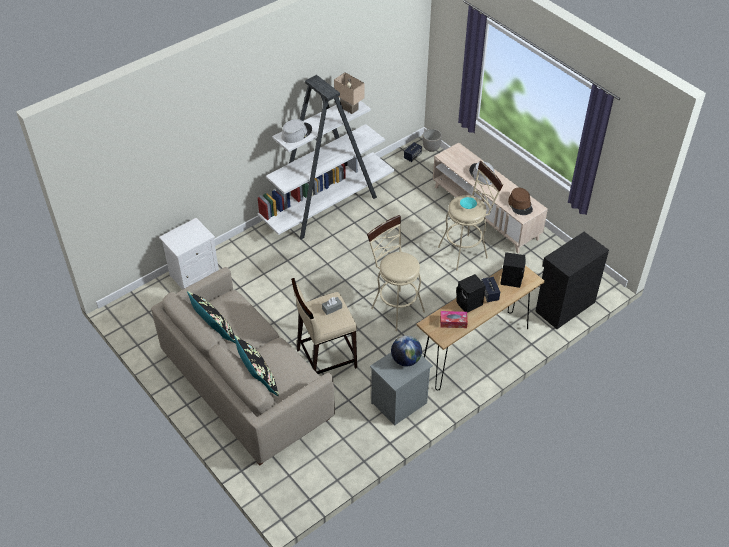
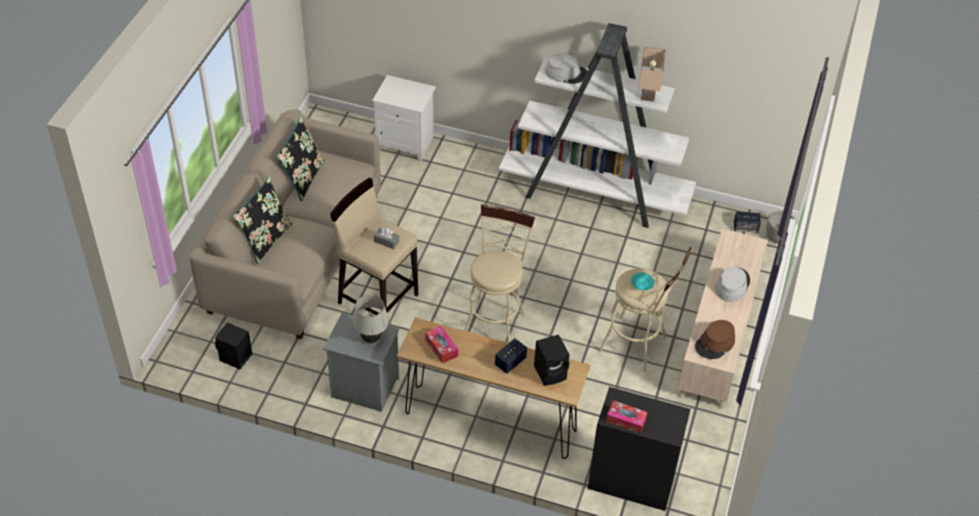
camera: 55 degrees right, 0 degrees up
globe [391,335,422,366] -> white table lamp [352,295,389,343]
black speaker [456,274,485,313] -> black speaker moved to [215,323,252,369]
none -> tissue box [606,400,648,434]

